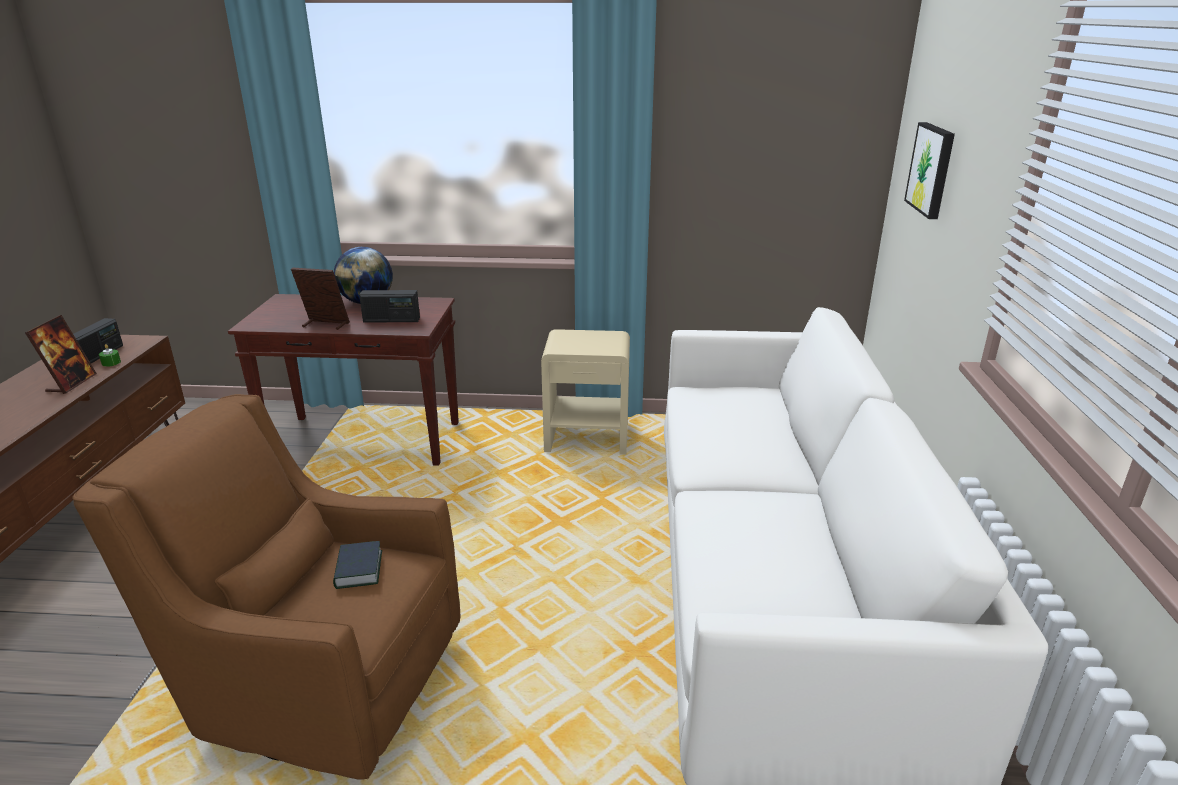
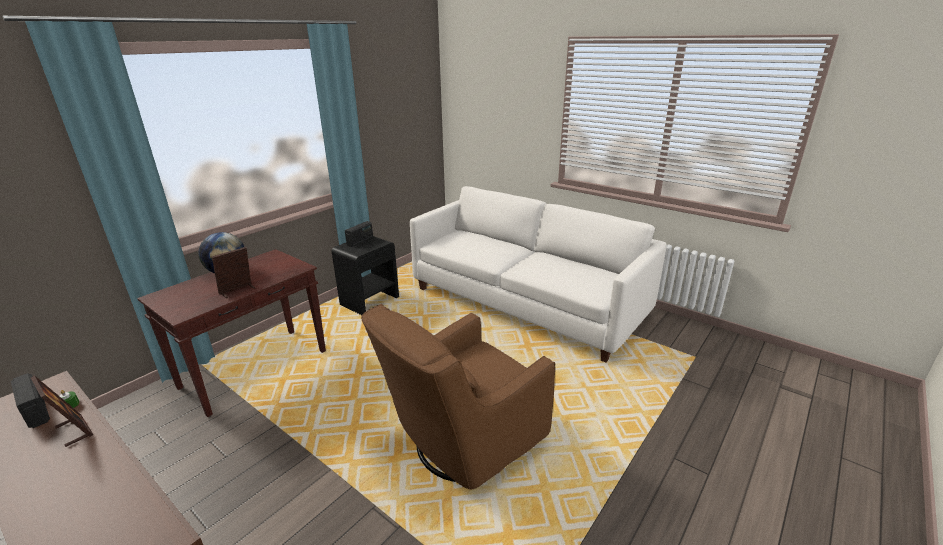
camera: 55 degrees left, 0 degrees up
book [333,541,382,589] -> none
radio [359,290,420,323] -> radio moved to [345,221,373,247]
beige nightstand [541,329,630,455] -> black nightstand [332,236,399,315]
picture [904,122,955,219] -> none

